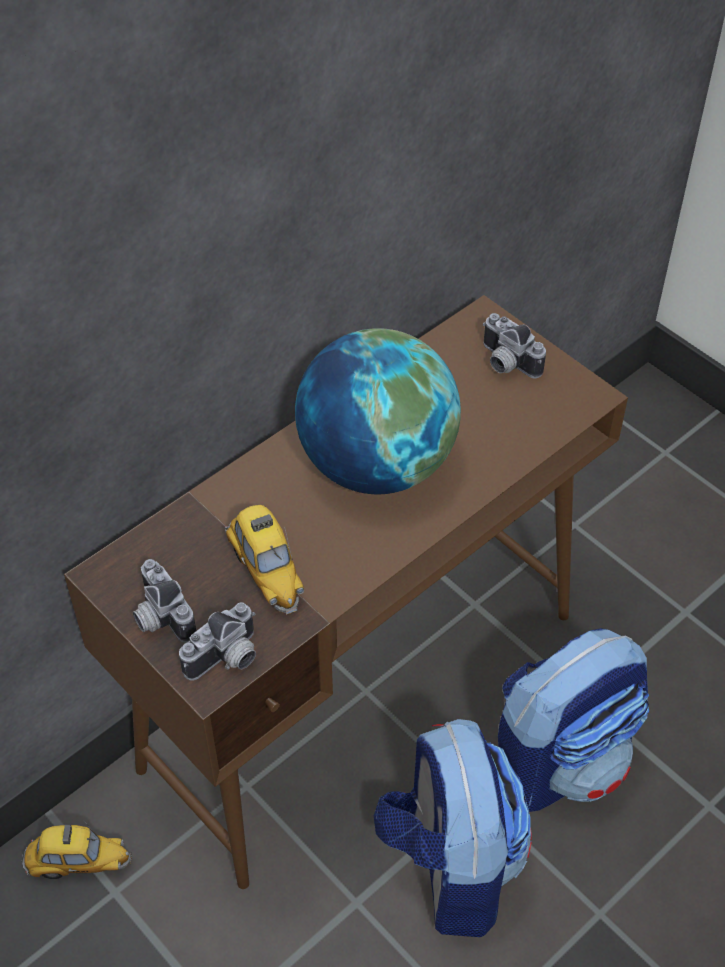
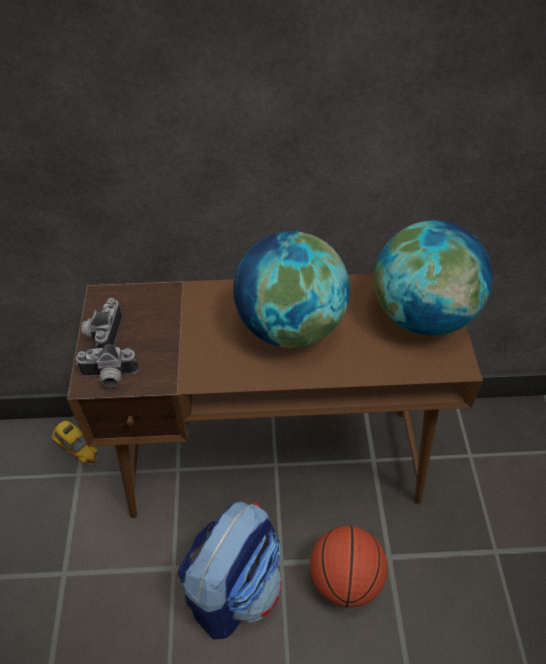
camera: 40 degrees right, 0 degrees up
toy car [225,505,304,615] -> none
camera [483,313,546,378] -> globe [374,220,492,336]
backpack [498,628,649,812] -> basketball [310,526,388,608]

